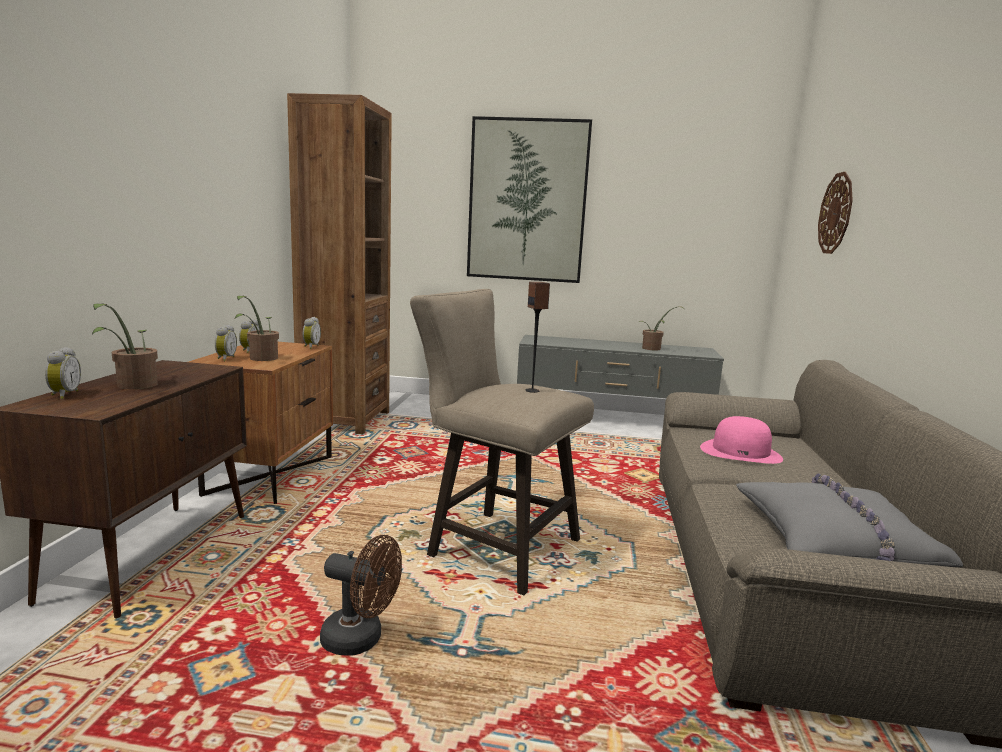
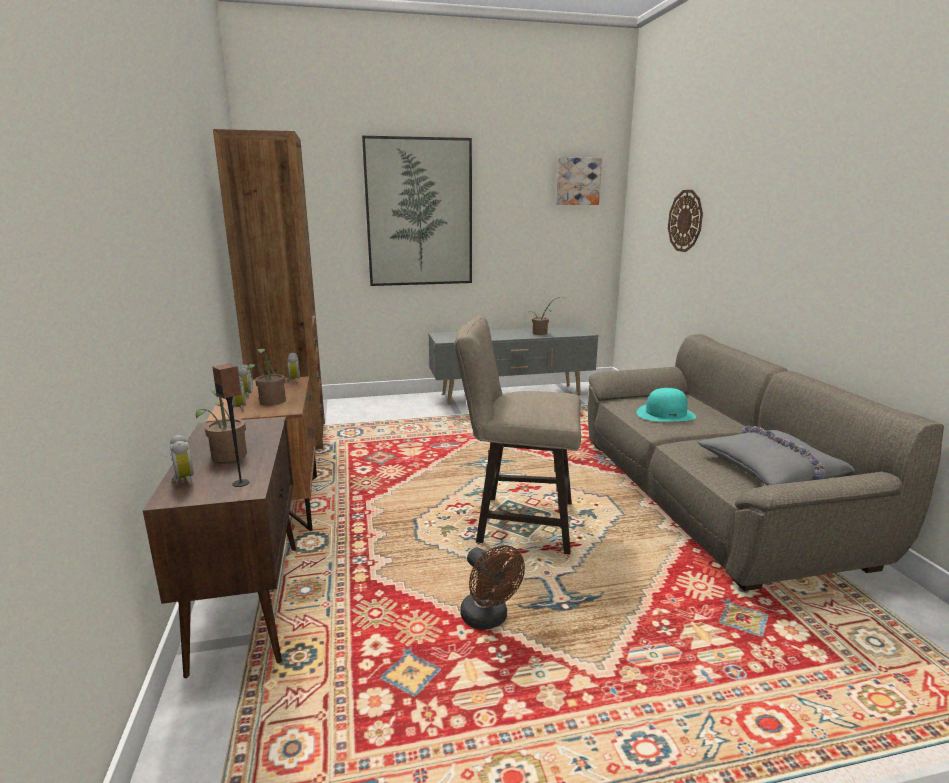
camera: 20 degrees left, 5 degrees up
brown fan [320,535,402,656] -> brown fan turned 60 degrees clockwise [460,545,525,630]
speaker [525,282,550,393] -> speaker moved to [212,363,249,487]
pink hat [700,416,783,464] -> turquoise hat [636,388,696,422]
none -> picture [556,157,602,205]

